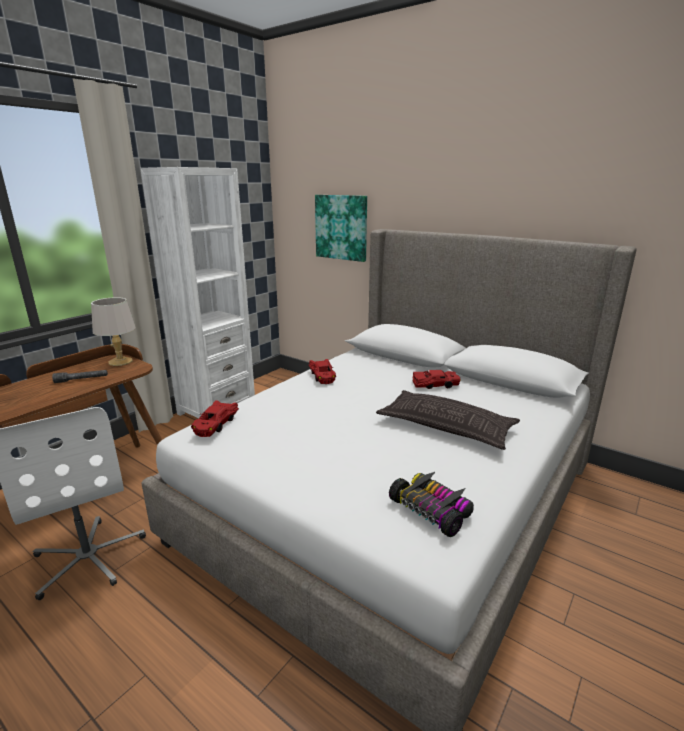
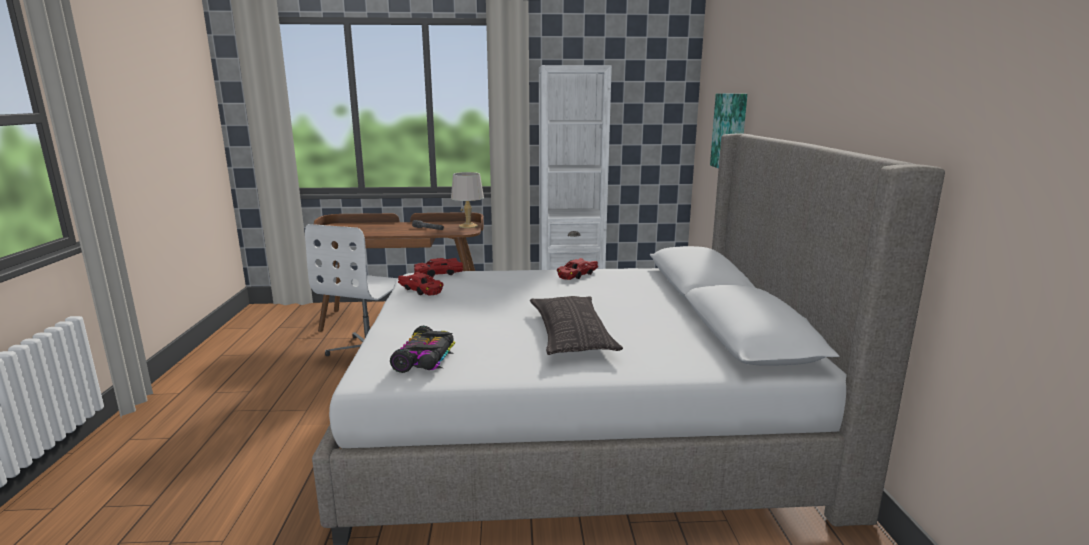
camera: 50 degrees right, 5 degrees down
red toy car [413,370,460,389] -> red toy car moved to [398,272,444,296]

